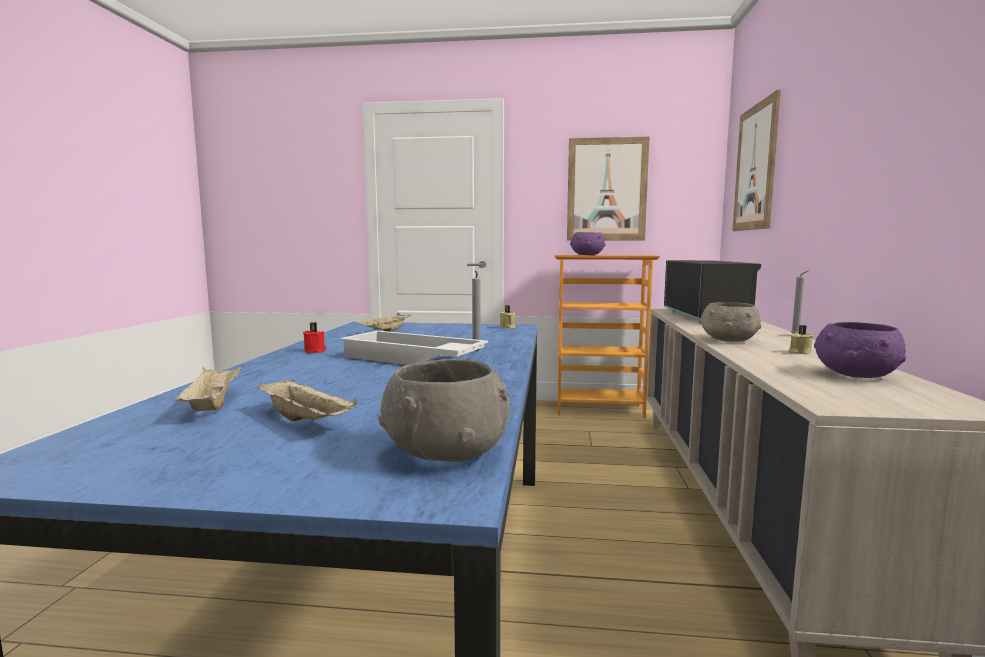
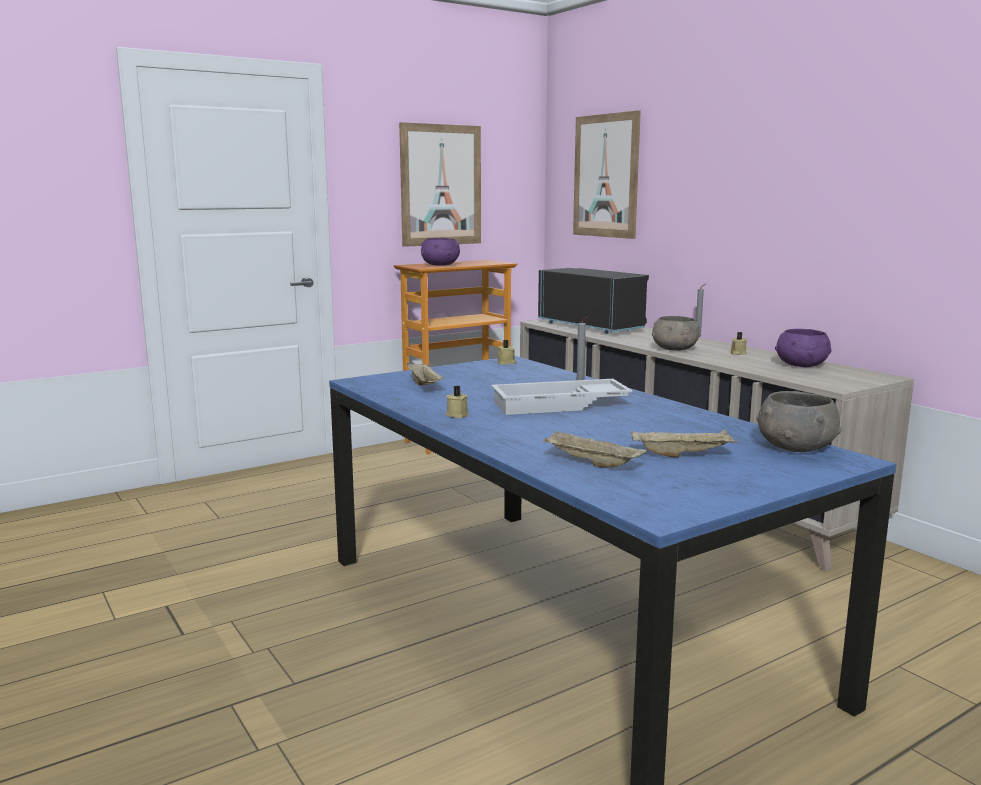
camera: 40 degrees left, 5 degrees up
red candle [303,322,327,353] -> beige candle [446,386,469,418]

